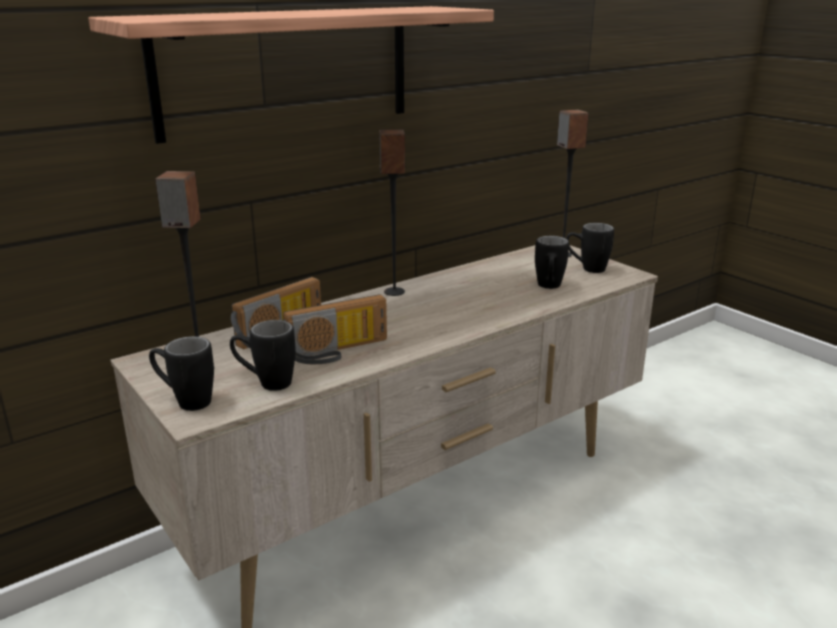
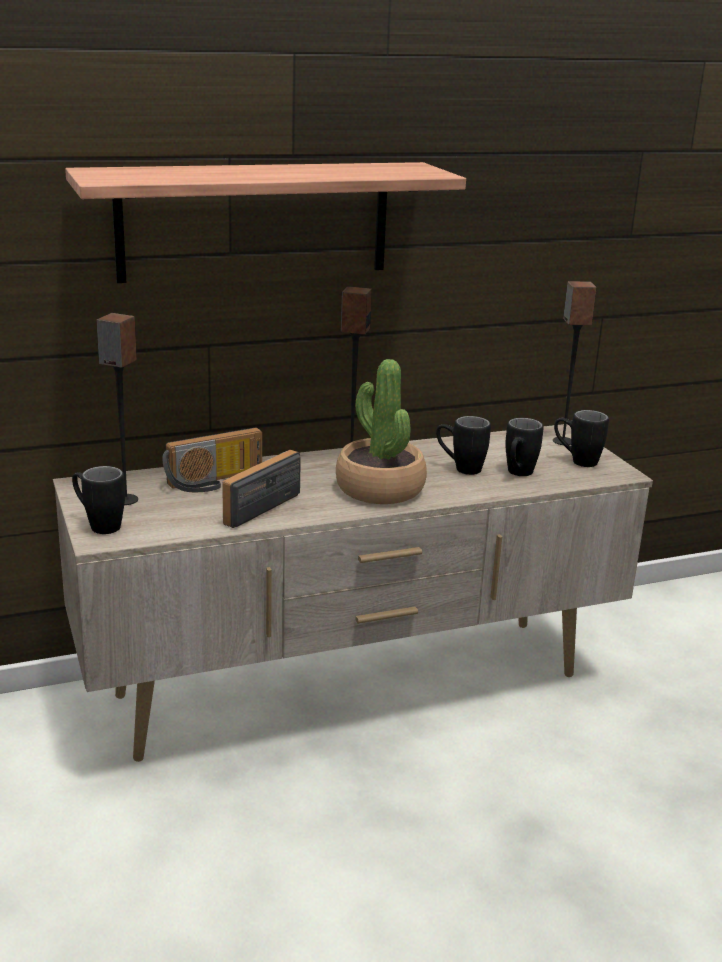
camera: 15 degrees right, 0 degrees up
black mug [230,320,296,391] -> black mug moved to [436,416,491,475]
radio [283,294,387,364] -> radio turned 135 degrees clockwise [222,450,301,528]
none -> potted plant [336,359,427,504]

